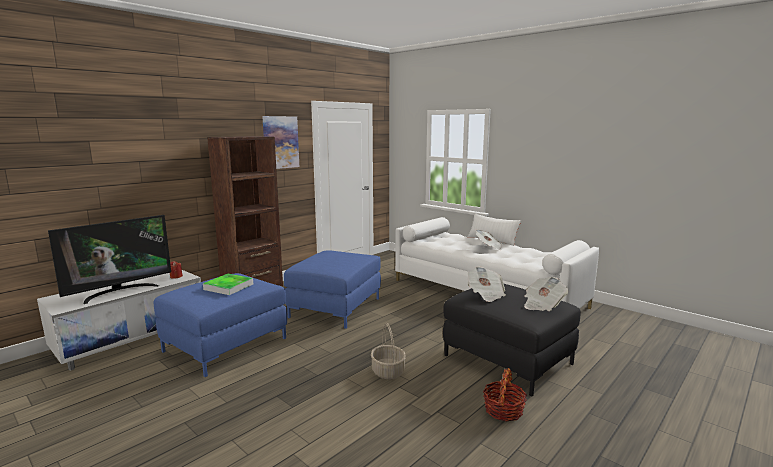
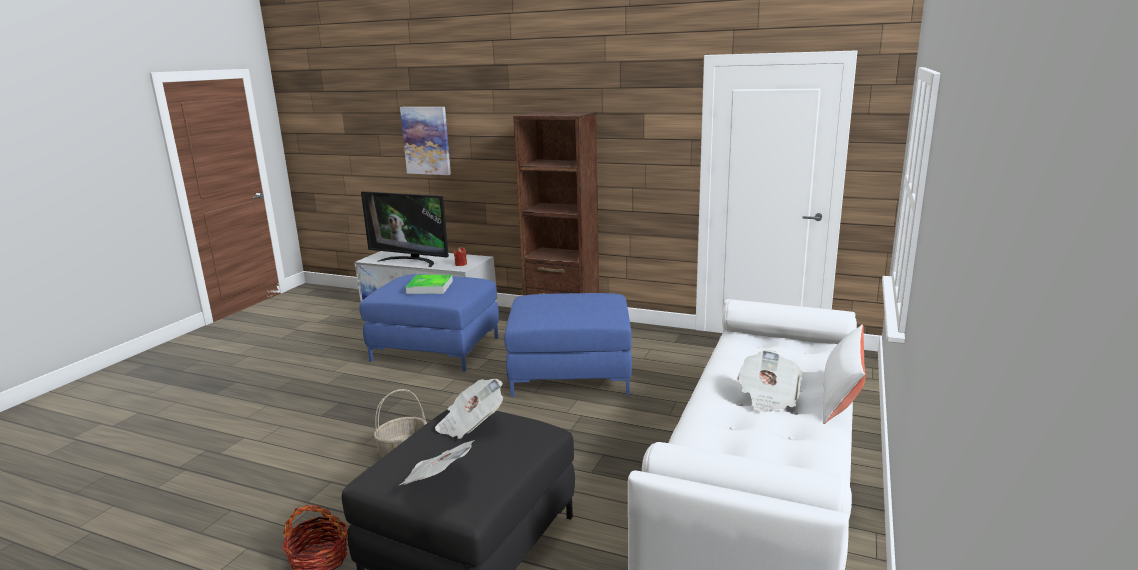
camera: 70 degrees right, 5 degrees up
picture [262,116,299,169] -> picture moved to [400,107,451,175]

